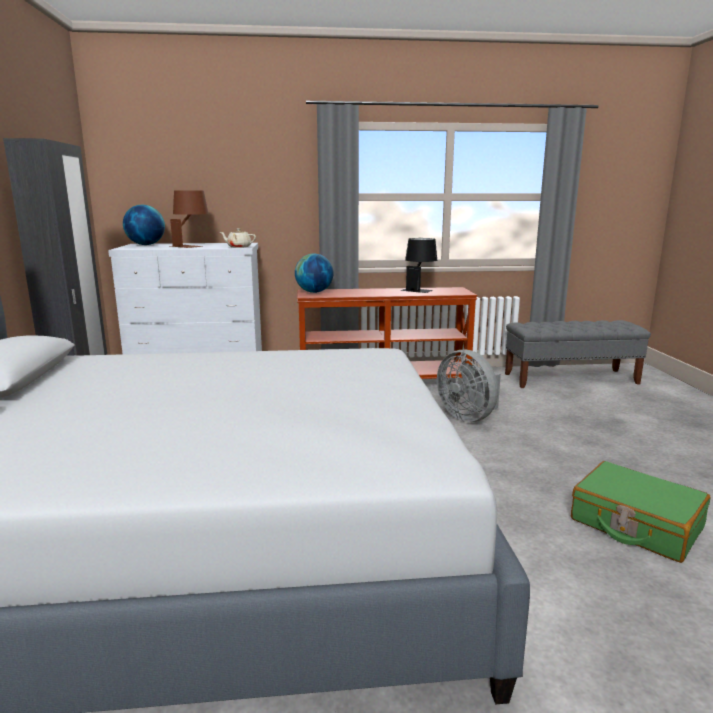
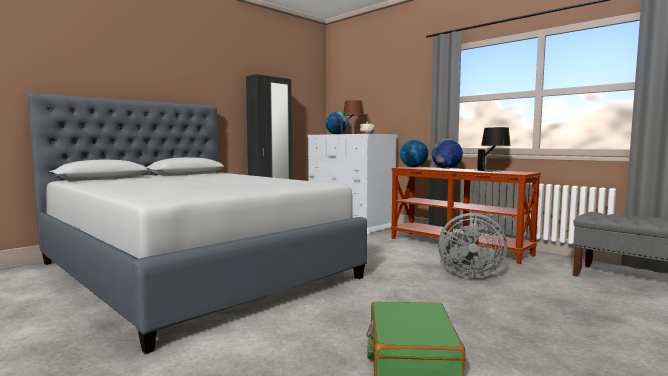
camera: 50 degrees right, 10 degrees down
grey fan [437,349,501,422] -> grey fan turned 90 degrees counterclockwise [438,213,507,278]
none -> globe [432,139,463,169]

